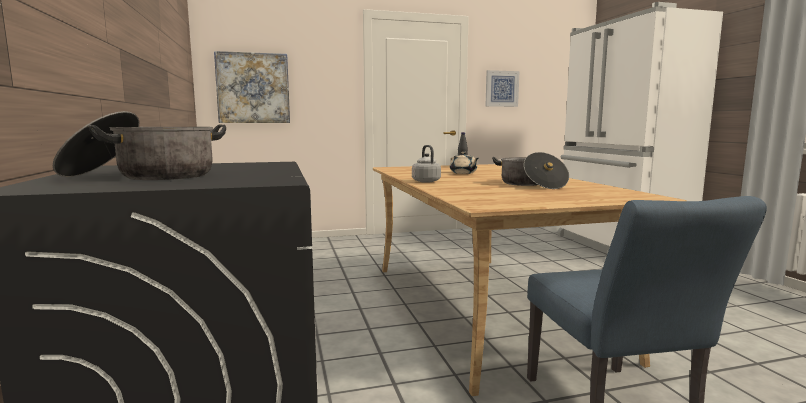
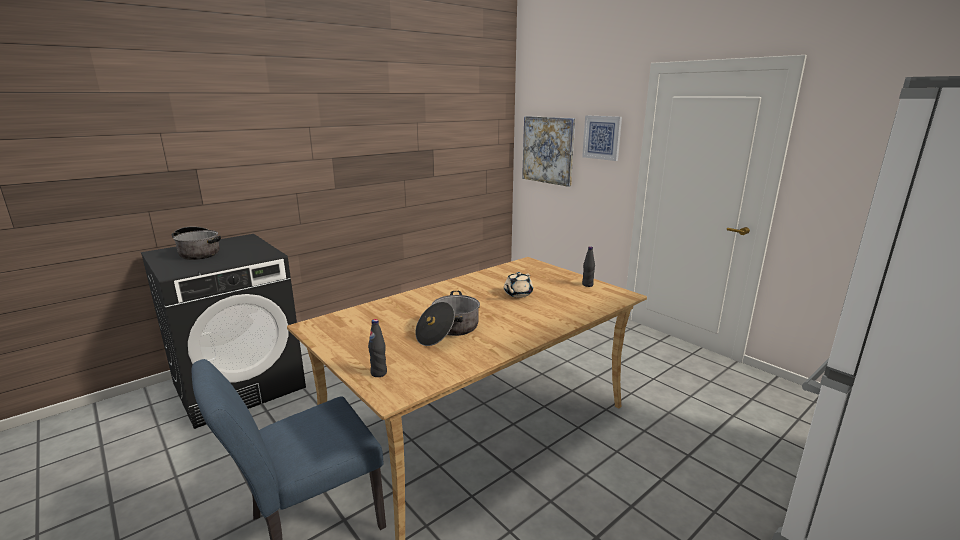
camera: 65 degrees right, 10 degrees up
grey kettle [412,145,441,183] -> none
picture [485,70,519,107] -> picture moved to [582,115,622,161]
none -> black bottle [368,319,387,377]

